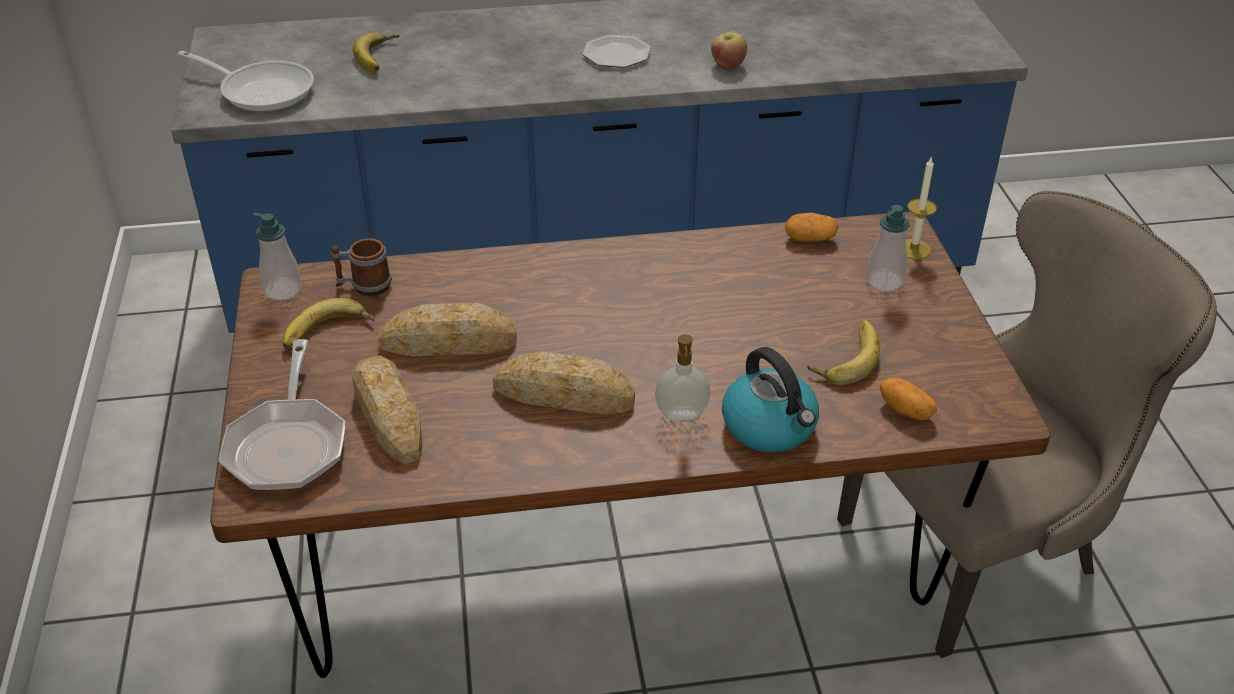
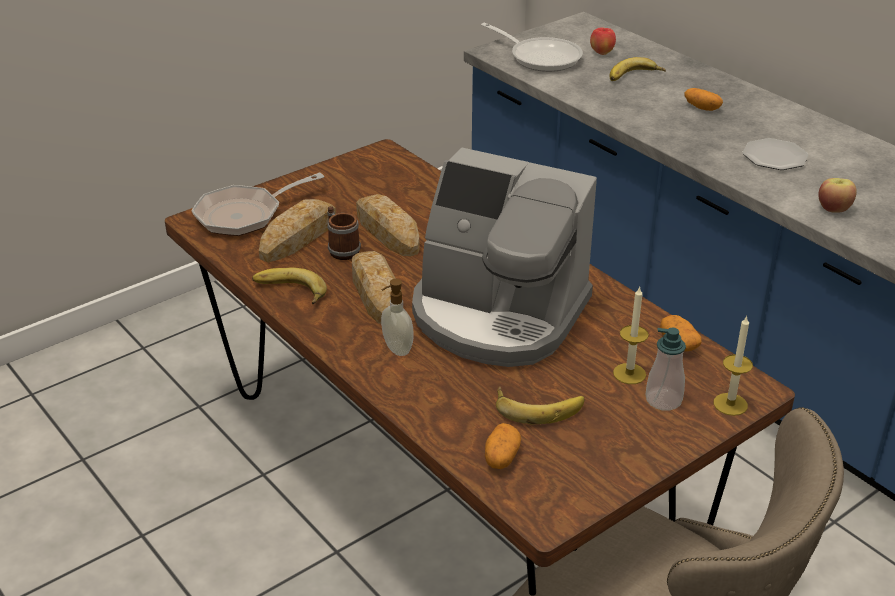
camera: 60 degrees right, 5 degrees down
frying pan [177,51,314,112] -> frying pan turned 45 degrees counterclockwise [481,23,583,72]
soap dispenser [253,212,302,300] -> none
banana [283,298,374,348] -> banana moved to [252,267,327,304]
mug [331,238,392,296] -> mug moved to [327,206,361,260]
kettle [722,347,819,452] -> none
none -> coffee machine [412,148,597,367]
none -> apple [590,27,616,55]
none -> candle [613,286,649,384]
none -> potato [684,88,723,111]

